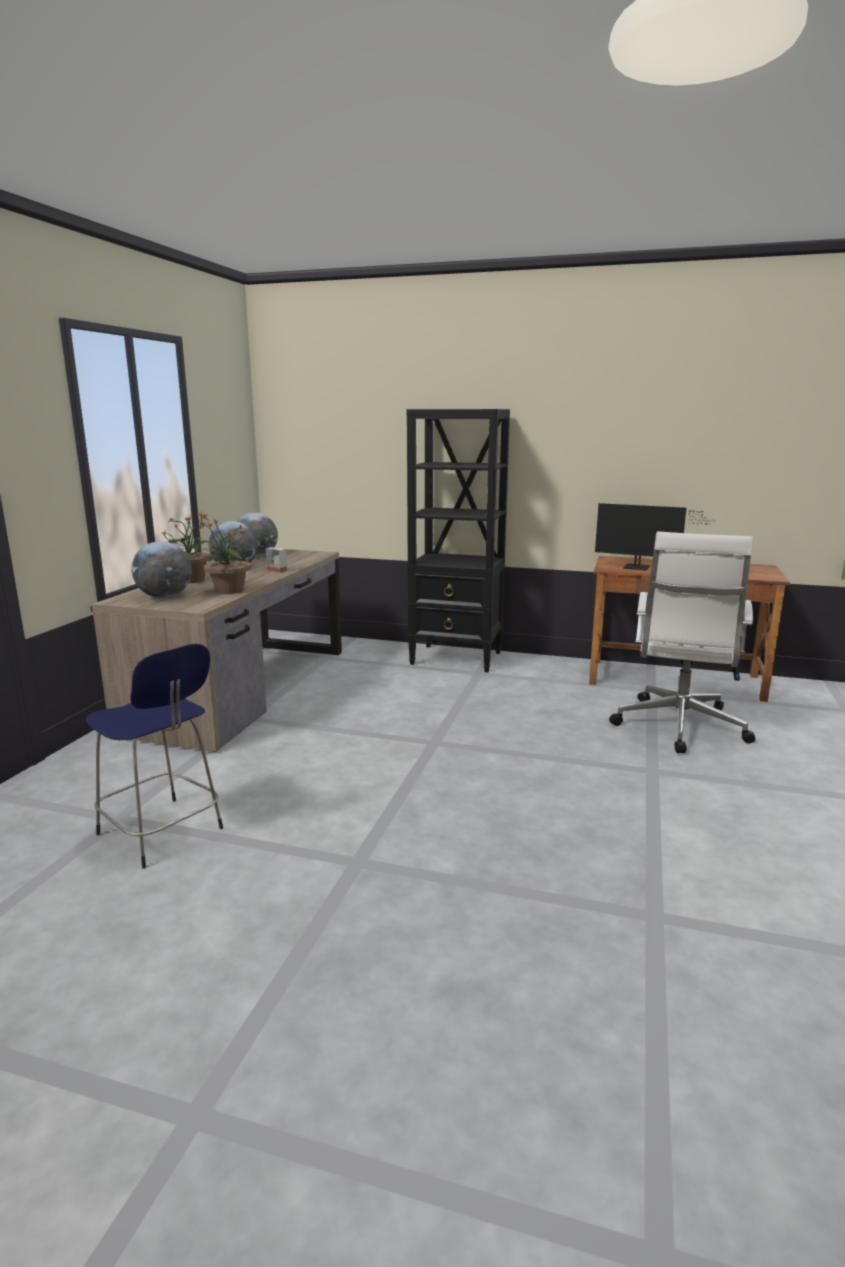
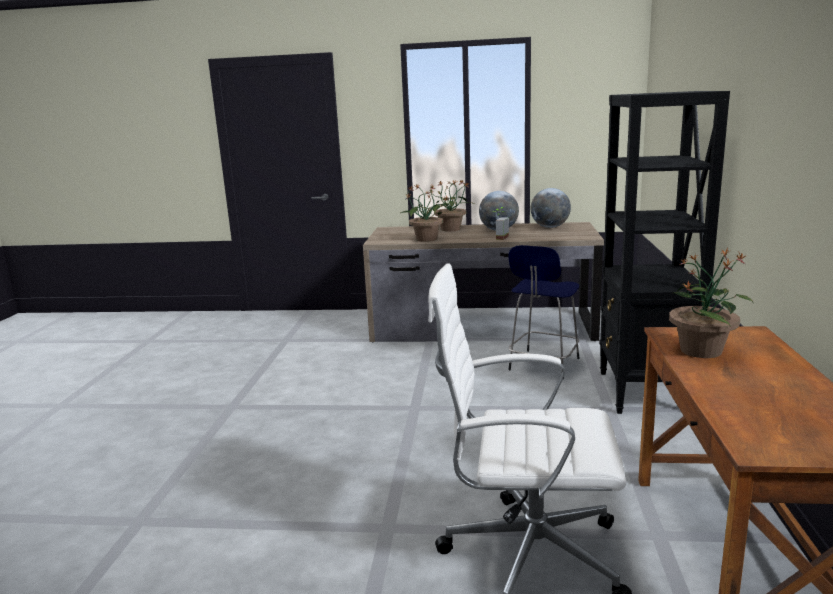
camera: 80 degrees right, 0 degrees up
blue stool [86,644,223,868] -> blue stool moved to [508,245,579,379]
globe [131,541,192,598] -> none
monitor [595,503,715,571] -> potted plant [669,248,753,358]

